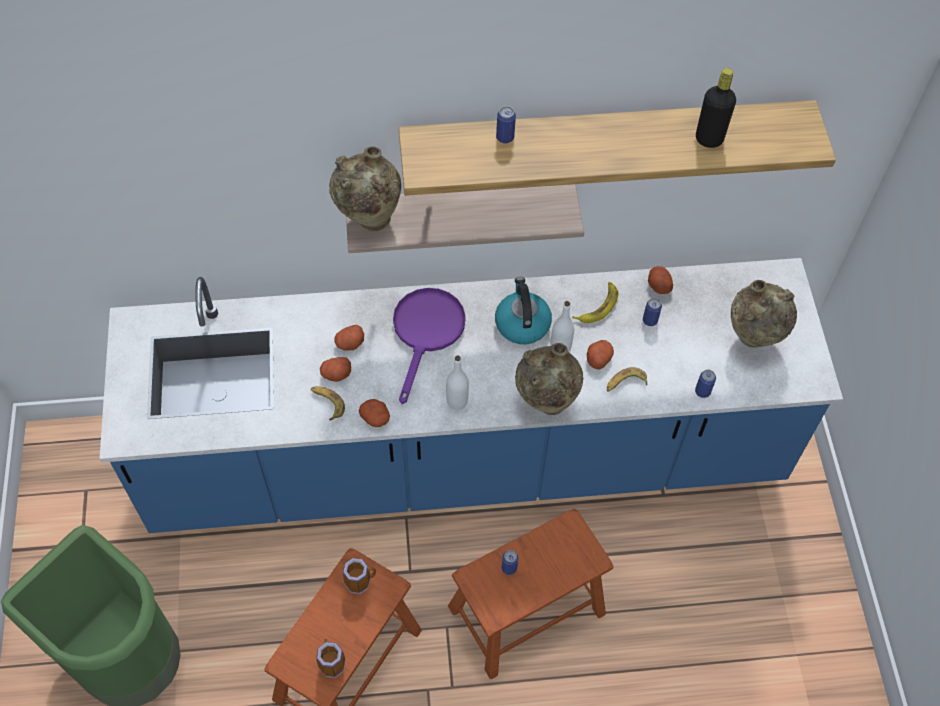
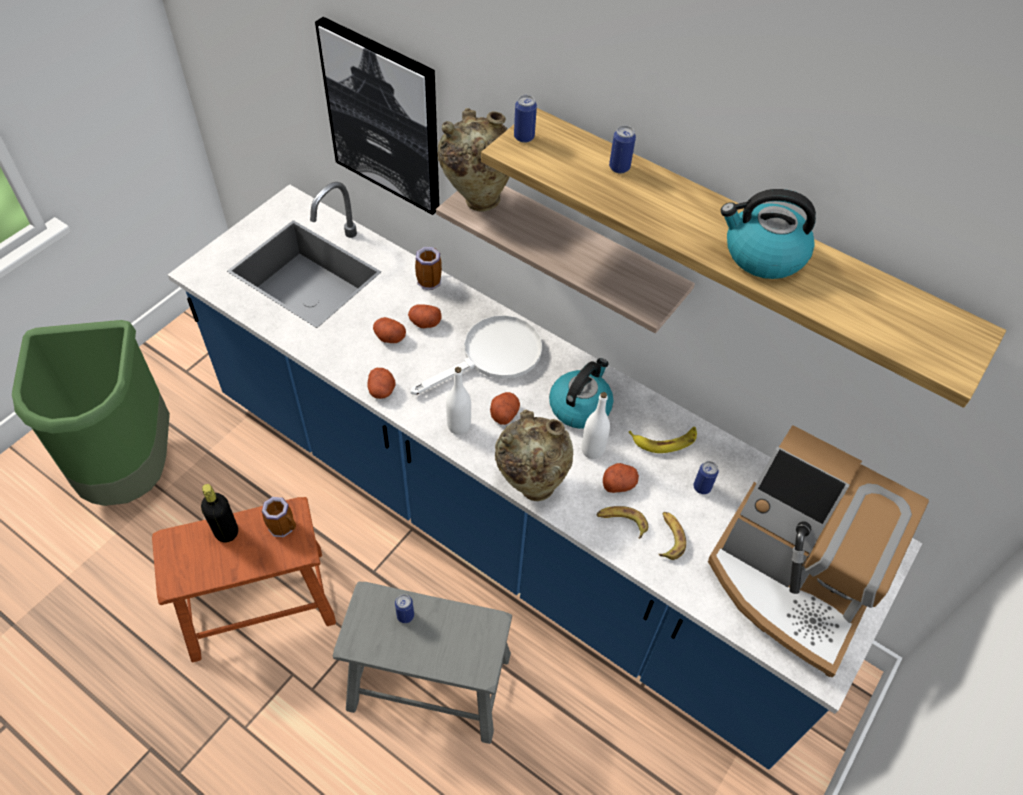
camera: 40 degrees right, 5 degrees down
banana [311,386,345,420] -> banana moved to [659,512,686,560]
mug [316,639,345,678] -> mug moved to [415,247,442,290]
purple frying pan [393,288,466,404] -> white frying pan [411,315,542,395]
brown stool [448,509,614,679] -> grey stool [333,582,512,744]
potato [648,266,673,294] -> potato moved to [490,392,520,425]
can [695,370,716,398] -> can moved to [514,95,537,143]
black bottle [696,68,736,148] -> black bottle moved to [201,484,238,542]
beige vase [731,280,797,348] -> coffee machine [708,425,929,677]
none -> picture [315,17,439,215]
none -> kettle [721,189,816,279]

